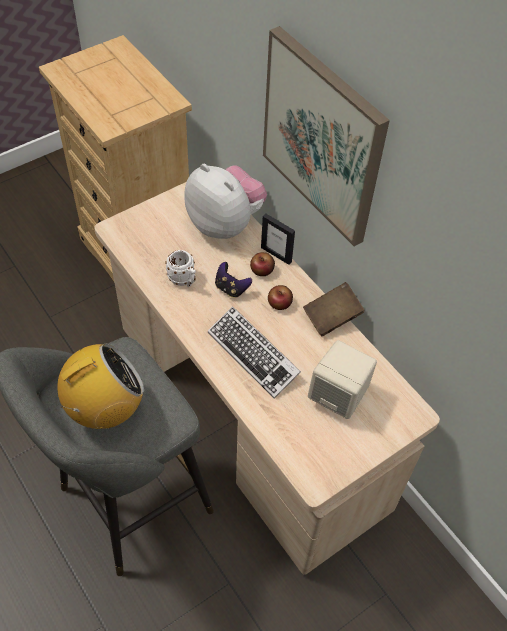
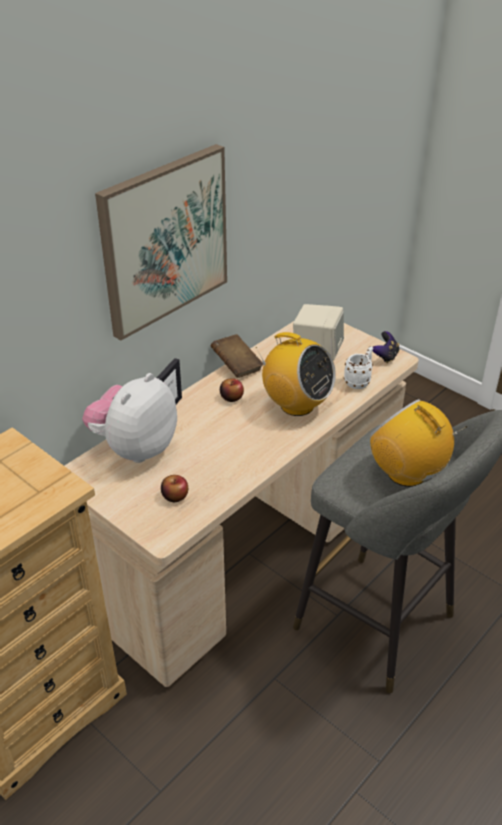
camera: 100 degrees left, 15 degrees down
white mug [165,250,196,287] -> white mug moved to [344,346,373,389]
keyboard [208,306,301,399] -> radio [256,332,336,416]
game controller [215,262,252,298] -> game controller moved to [373,331,400,363]
apple [250,252,275,276] -> apple moved to [161,475,188,502]

